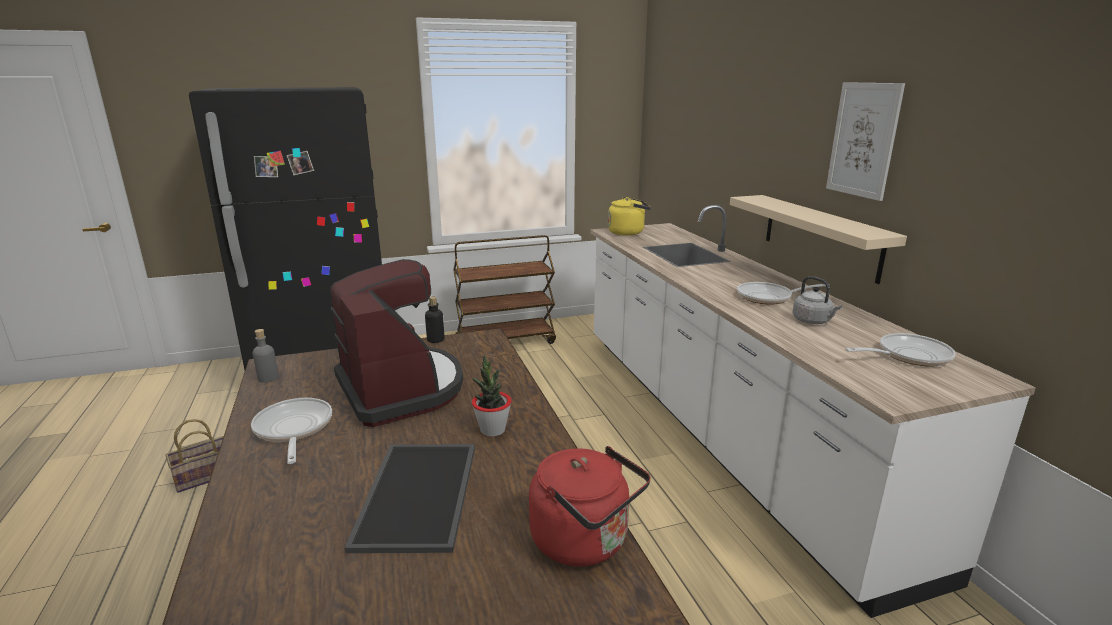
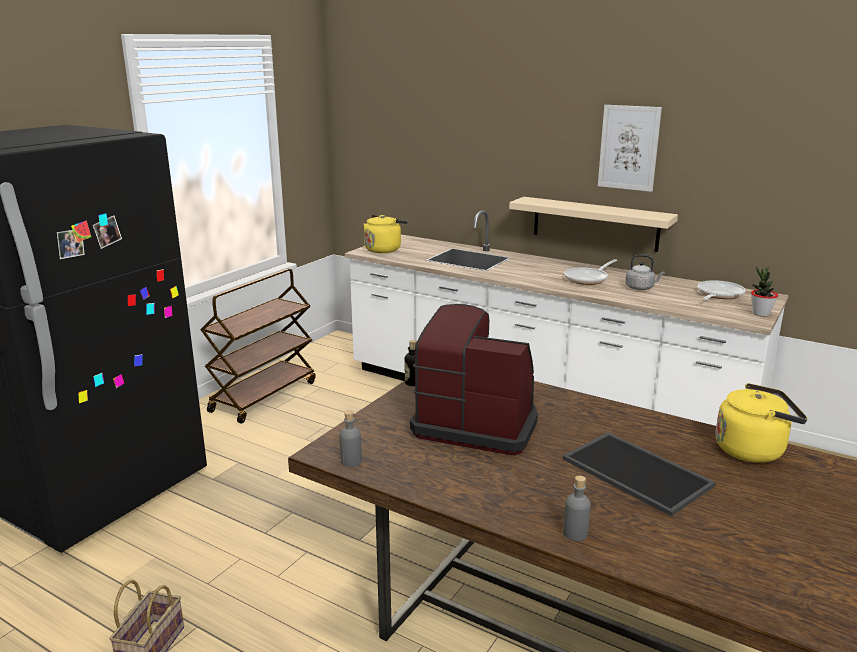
camera: 40 degrees left, 0 degrees up
frying pan [251,398,332,464] -> none
potted plant [472,355,511,437] -> potted plant moved to [751,266,778,316]
red kettle [529,446,651,567] -> yellow kettle [715,383,807,463]
none -> grey bottle [563,475,591,541]

